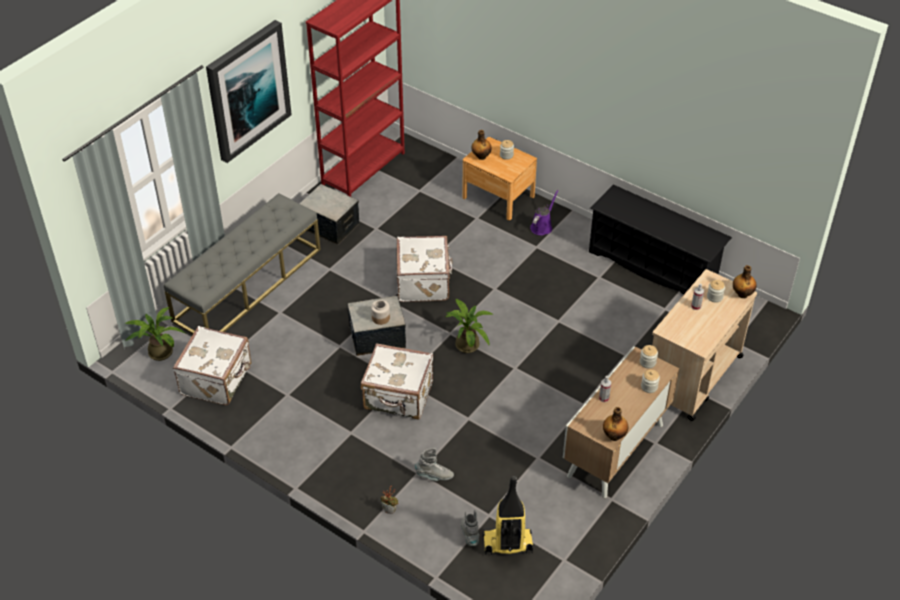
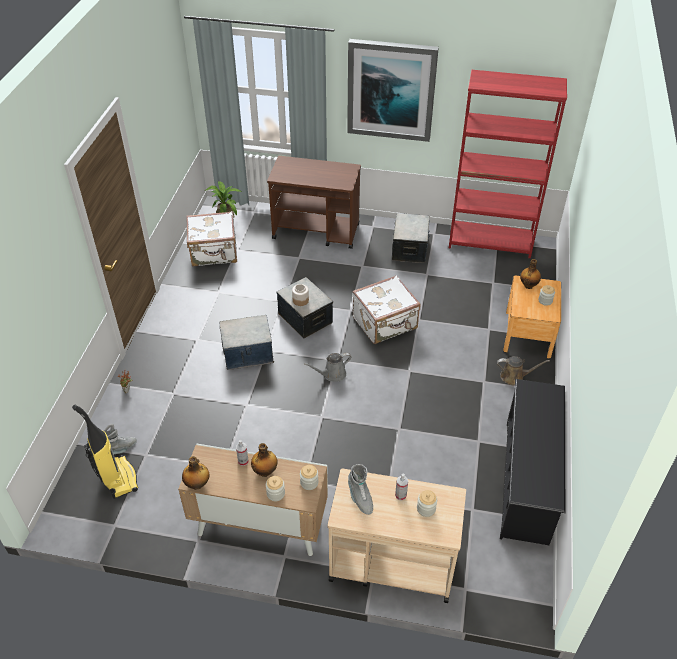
camera: 65 degrees right, 0 degrees up
grey bench [164,193,321,334] -> brown cart [267,156,361,249]
white suitcase [361,343,433,419] -> storage box [219,315,274,370]
grey boot [415,448,454,481] -> grey boot moved to [348,464,373,515]
potted plant [445,298,494,353] -> grey watering can [304,353,351,382]
purple watering can [530,190,559,235] -> brown watering can [497,356,550,385]
bottle [733,265,757,298] -> bottle moved to [251,443,277,477]

